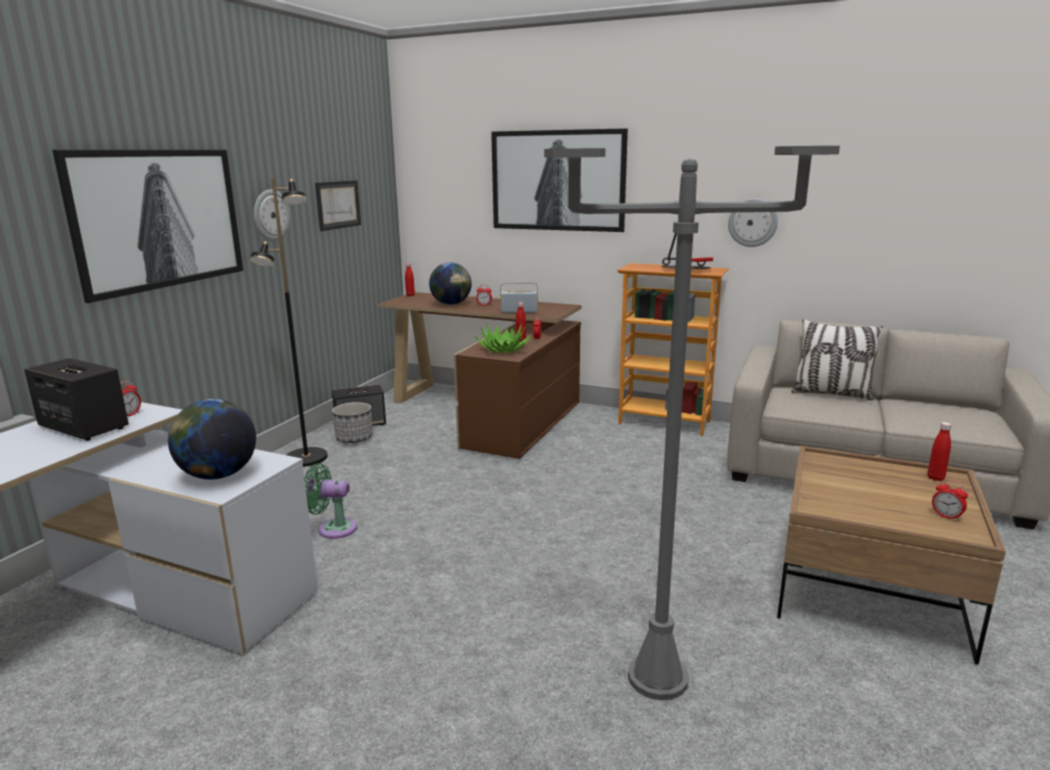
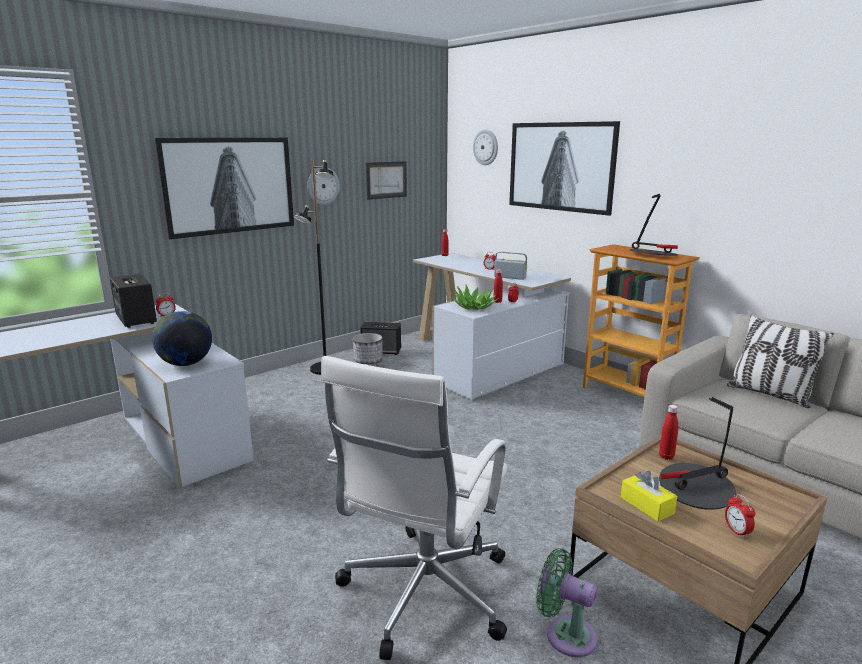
camera: 25 degrees right, 0 degrees up
green fan [304,463,357,539] -> green fan moved to [536,548,597,657]
brown desk [378,292,582,459] -> white desk [413,253,571,400]
globe [429,262,472,305] -> none
grey floor lamp [544,146,840,700] -> white office chair [321,356,507,660]
wall clock [728,198,778,247] -> wall clock moved to [473,129,498,165]
red bottle [927,422,952,481] -> red bottle moved to [659,405,678,460]
none -> yellow tissue box [621,470,677,521]
none -> table lamp [659,397,736,510]

